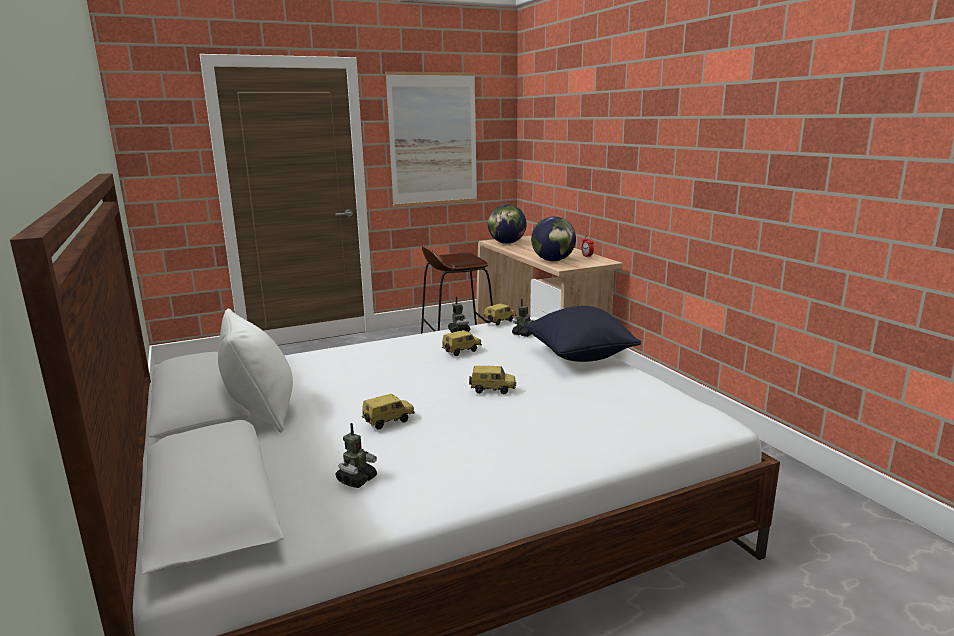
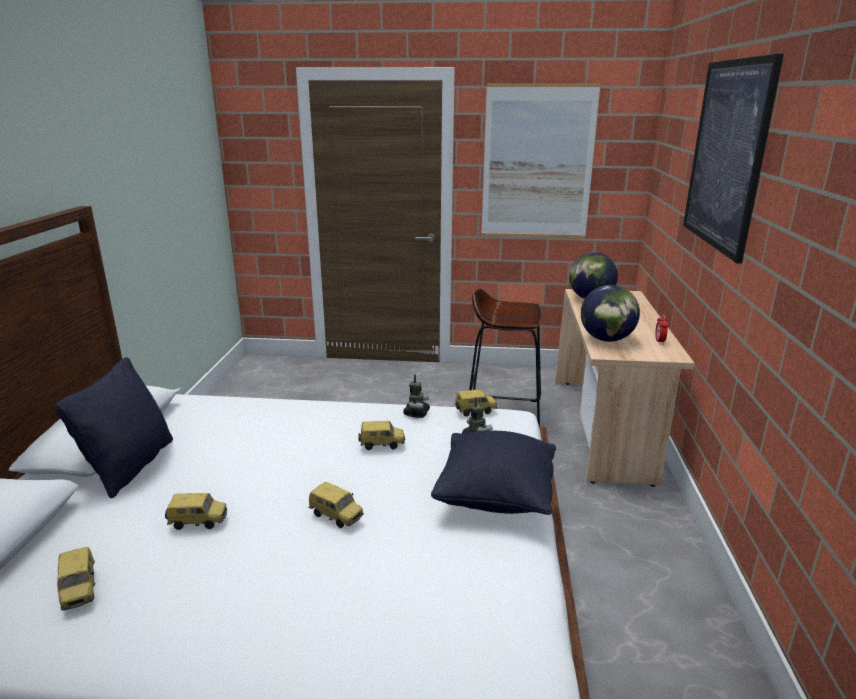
camera: 30 degrees right, 5 degrees up
white pillow [218,309,293,432] -> black pillow [55,357,173,498]
toy robot [335,423,377,488] -> toy car [57,547,95,610]
none -> picture [683,54,784,264]

